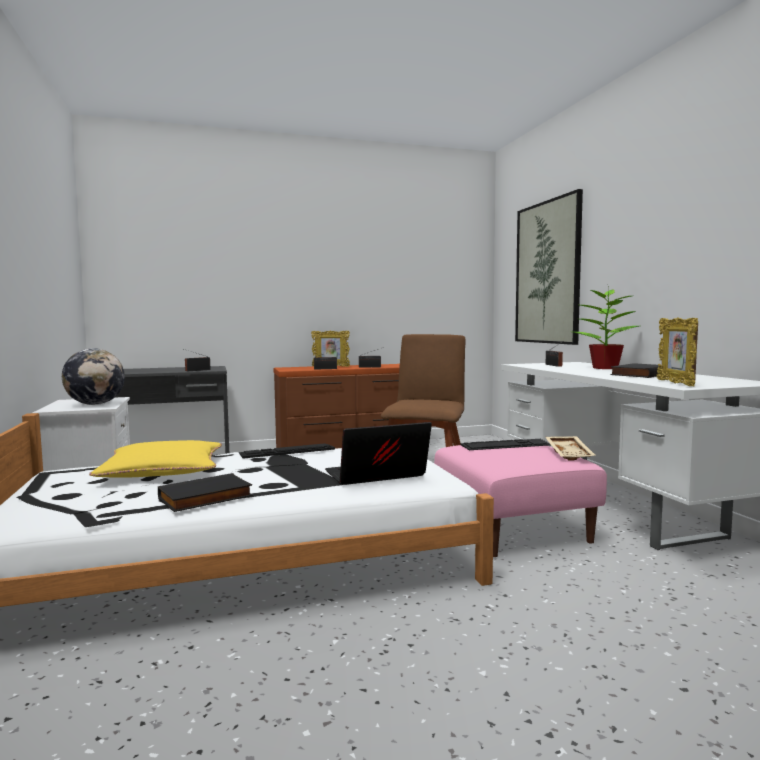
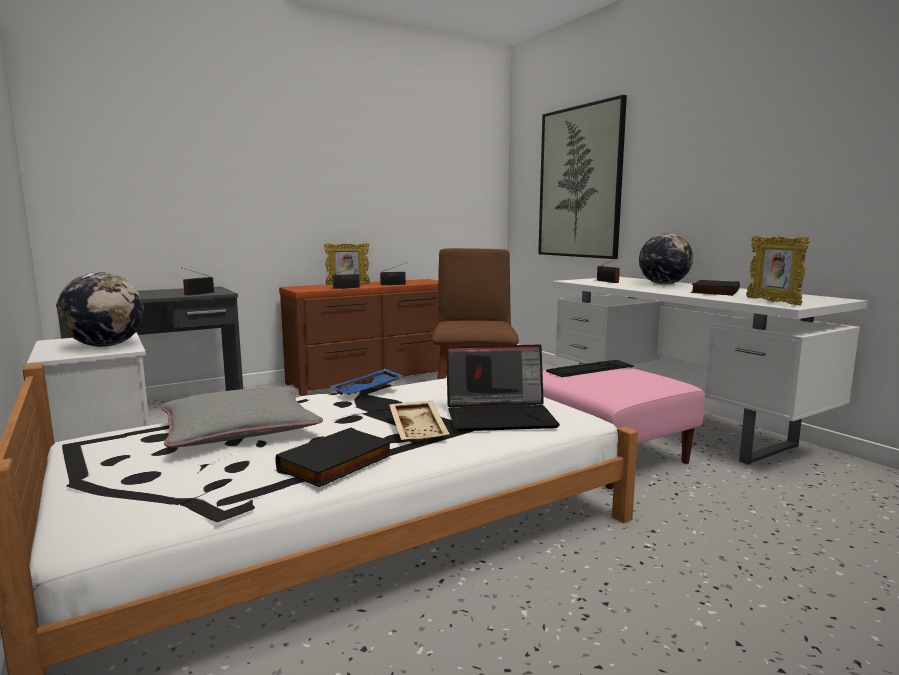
camera: 15 degrees left, 5 degrees up
yellow pillow [89,440,222,478] -> grey pillow [161,387,323,447]
keyboard [239,443,335,459] -> blue tray [330,369,404,395]
laptop [325,422,432,485] -> laptop turned 150 degrees counterclockwise [446,345,560,431]
beige tray [545,436,596,461] -> beige tray moved to [389,401,449,443]
potted plant [573,286,639,369] -> globe [639,233,693,285]

